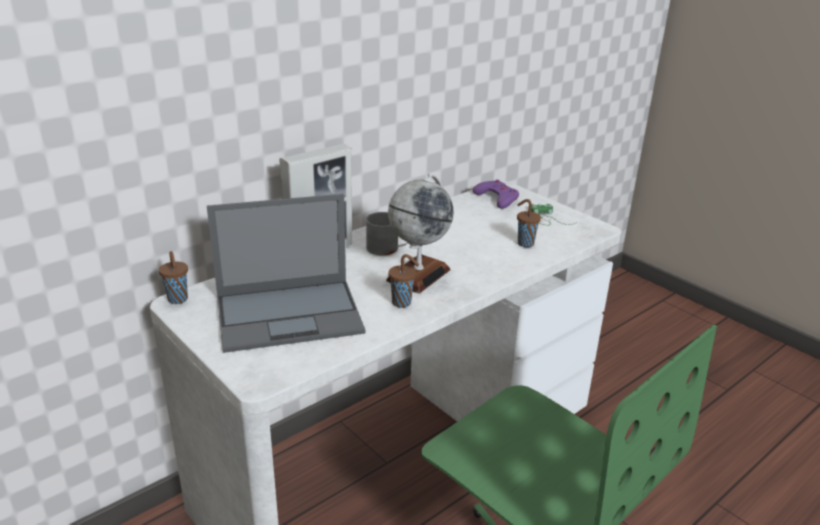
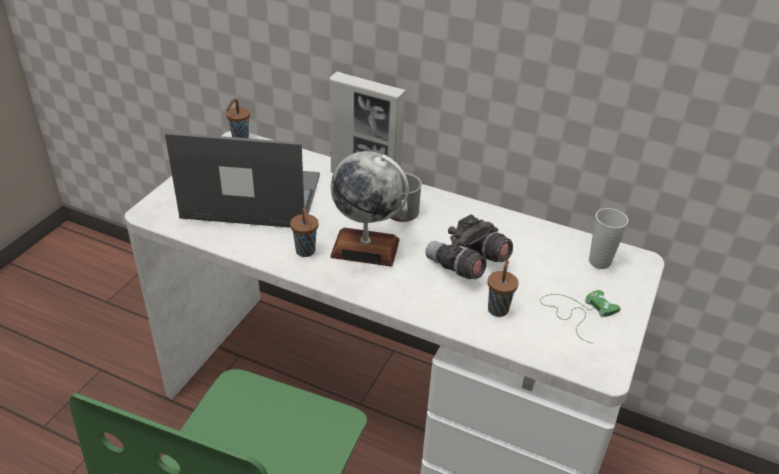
camera: 65 degrees right, 10 degrees up
laptop [207,194,365,353] -> laptop turned 135 degrees clockwise [165,132,320,228]
purple game controller [473,180,519,209] -> cup [589,208,628,269]
none -> grey binoculars [426,214,513,279]

